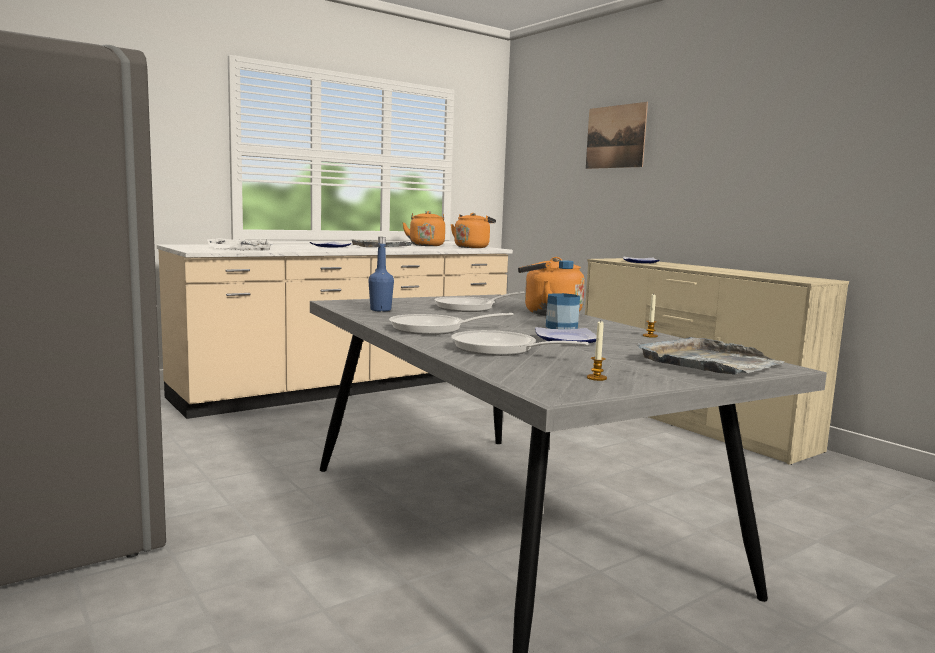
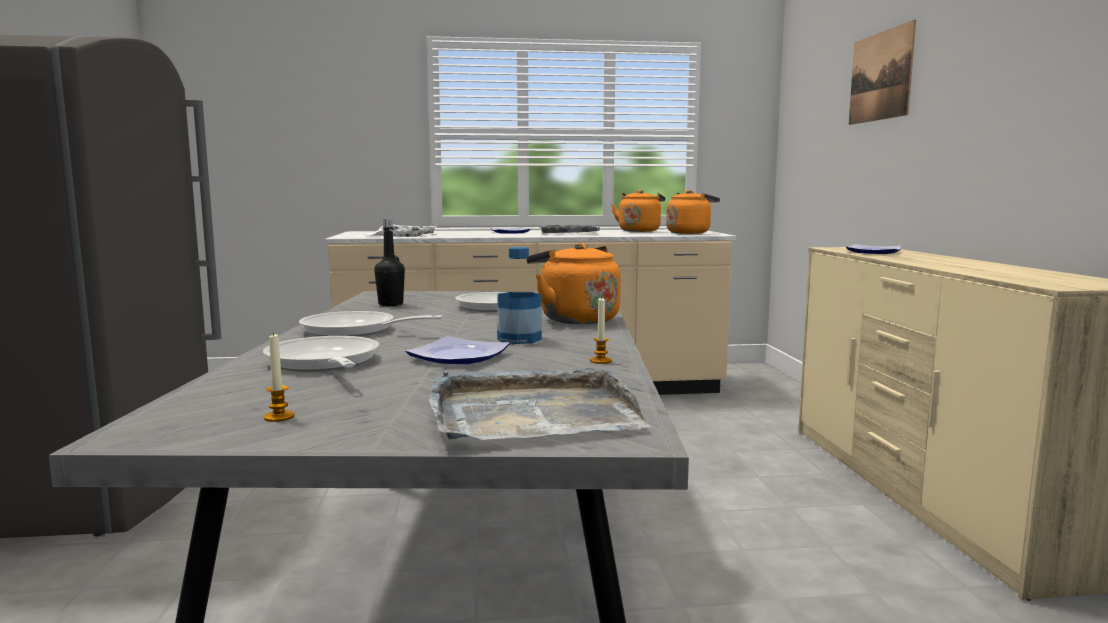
camera: 30 degrees right, 0 degrees up
blue bottle [368,237,394,312] -> black bottle [374,219,405,306]

